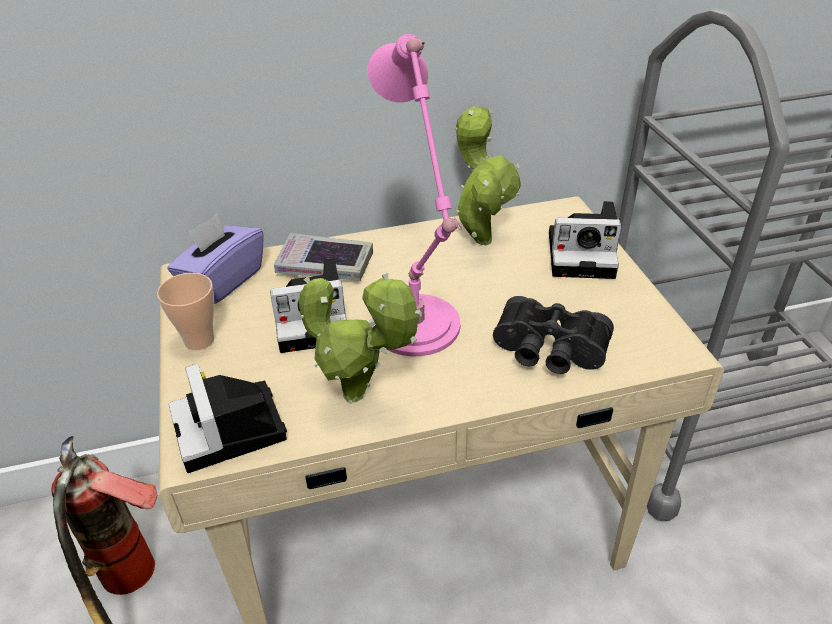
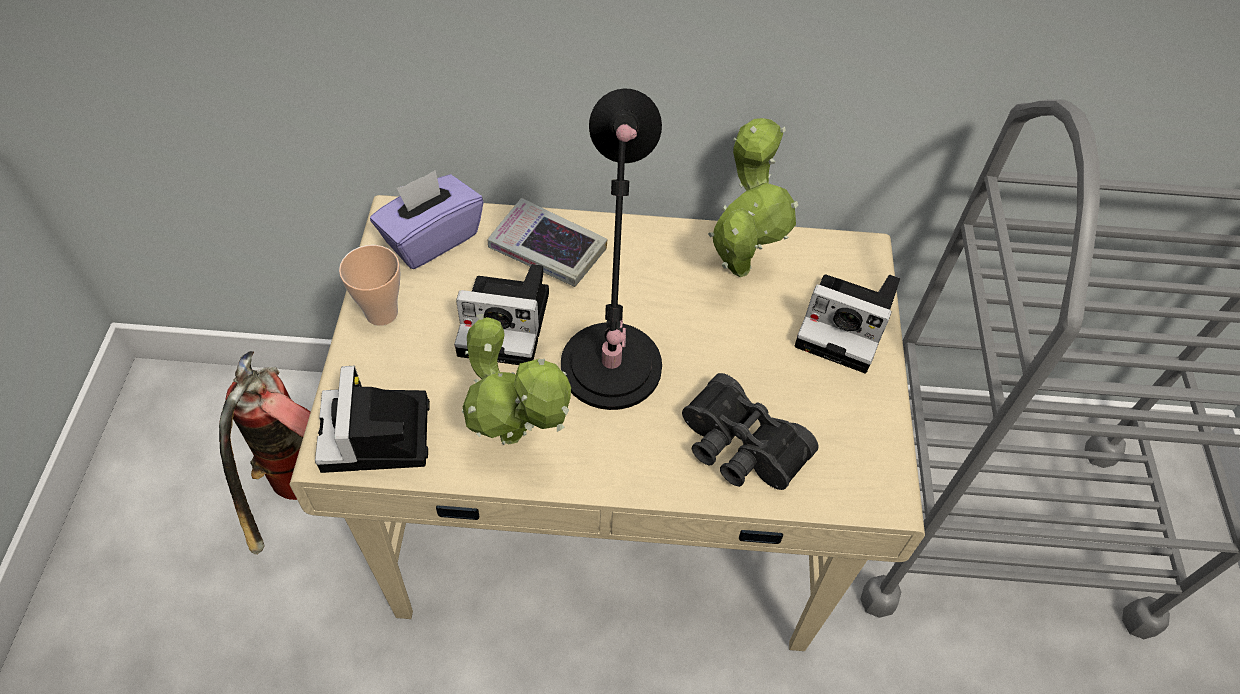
camera: 15 degrees right, 15 degrees up
pink table lamp [368,34,462,356] -> black table lamp [561,89,662,410]

